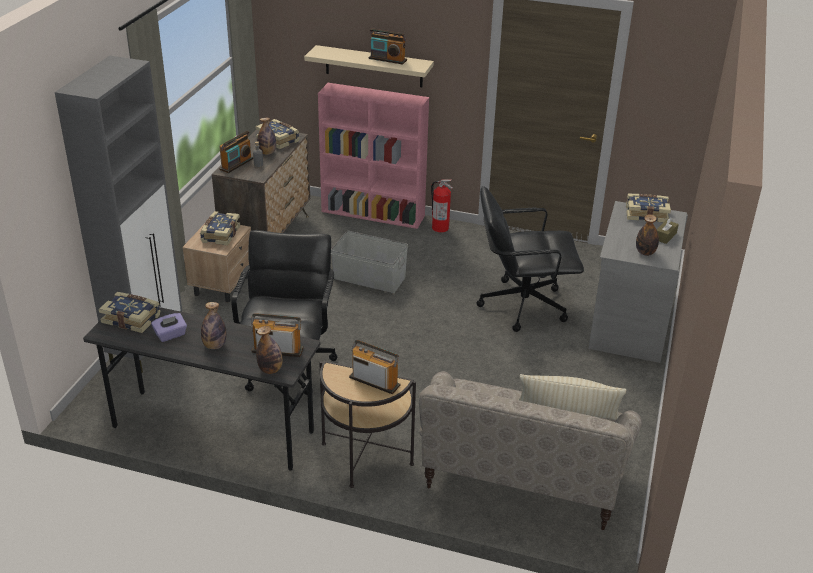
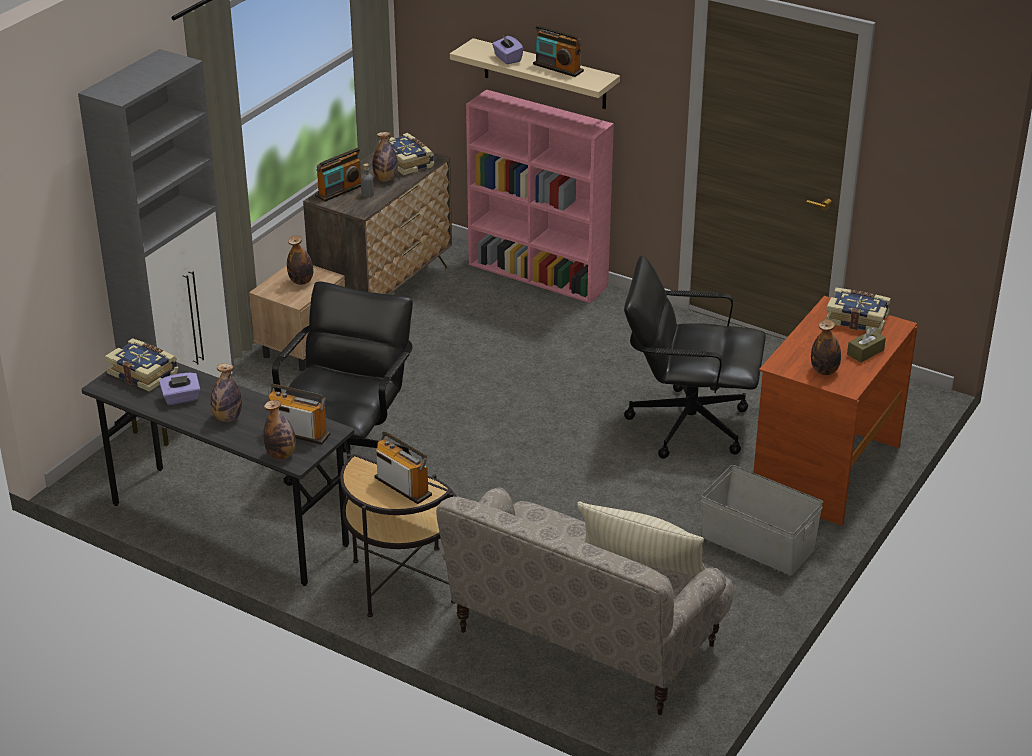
camera: 15 degrees right, 0 degrees up
book [200,211,240,245] -> bottle [287,235,313,285]
grey storage box [331,231,408,293] -> grey storage box moved to [701,465,823,575]
fire extinguisher [431,179,453,232] -> none
grey desk [588,201,688,363] -> brown desk [753,296,917,526]
none -> purple tissue box [492,34,524,64]

